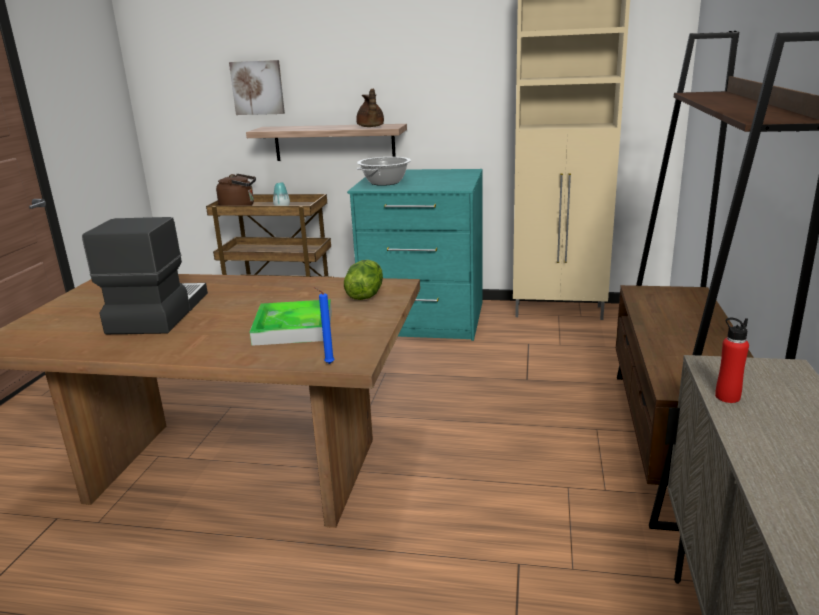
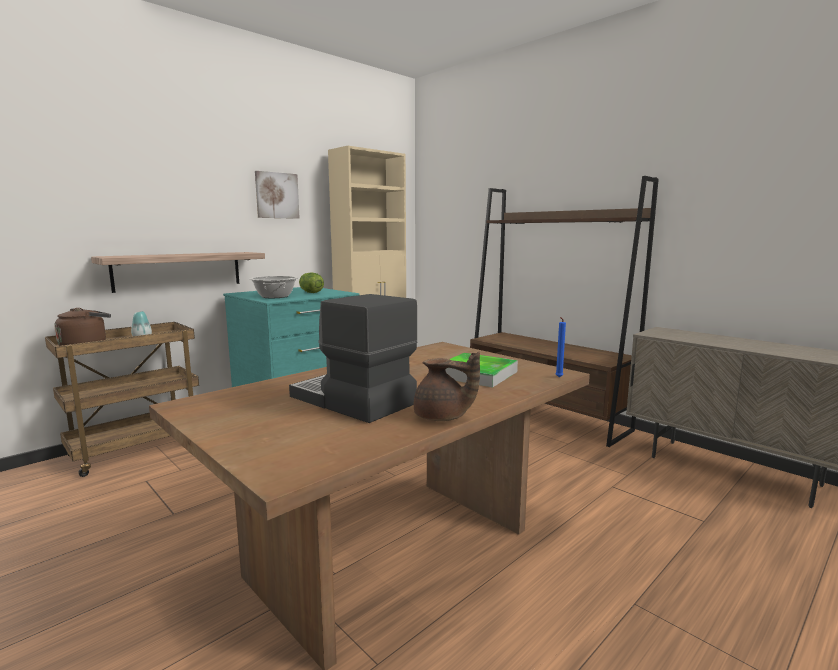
camera: 55 degrees left, 10 degrees down
picture [229,60,285,115] -> picture moved to [255,171,300,219]
lettuce [344,260,383,300] -> lettuce moved to [299,273,324,293]
brown teapot [356,89,384,127] -> brown teapot moved to [414,352,480,421]
red bottle [715,318,749,403] -> none

